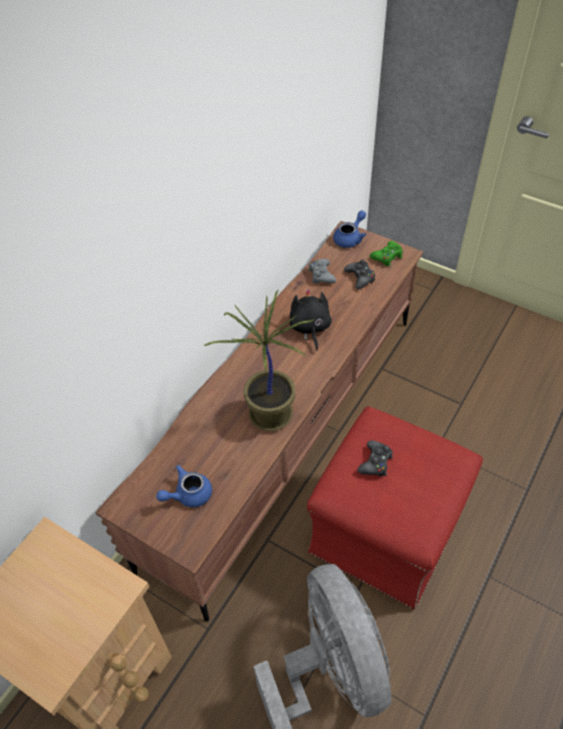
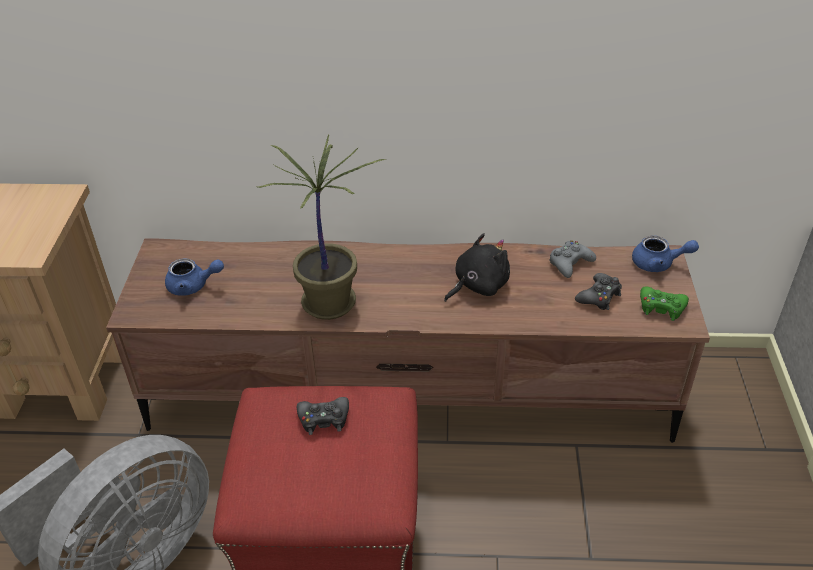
camera: 60 degrees right, 10 degrees down
blue teapot [156,465,212,507] -> blue teapot turned 150 degrees clockwise [165,258,224,296]

